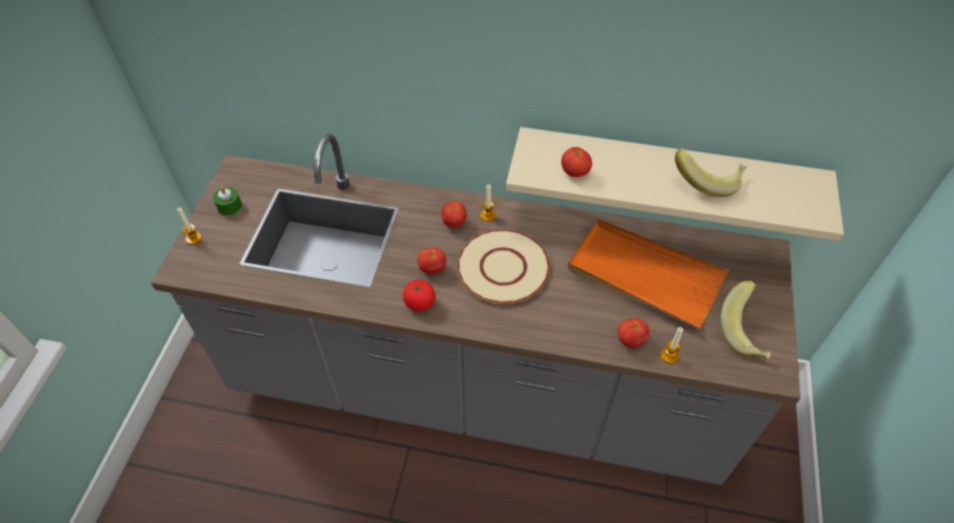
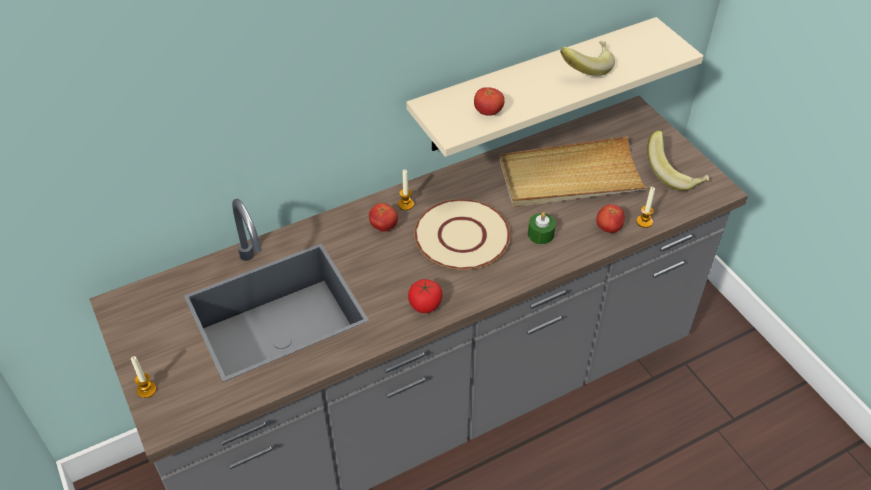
camera: 40 degrees left, 5 degrees down
green candle [213,186,242,216] -> green candle moved to [528,212,556,244]
tomato [418,247,446,274] -> none
orange tray [568,219,729,330] -> beige tray [499,136,650,207]

